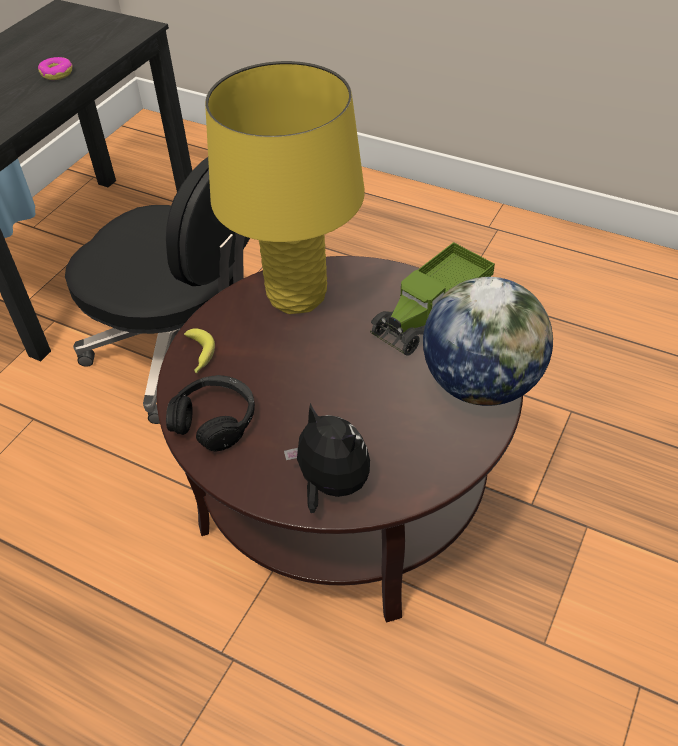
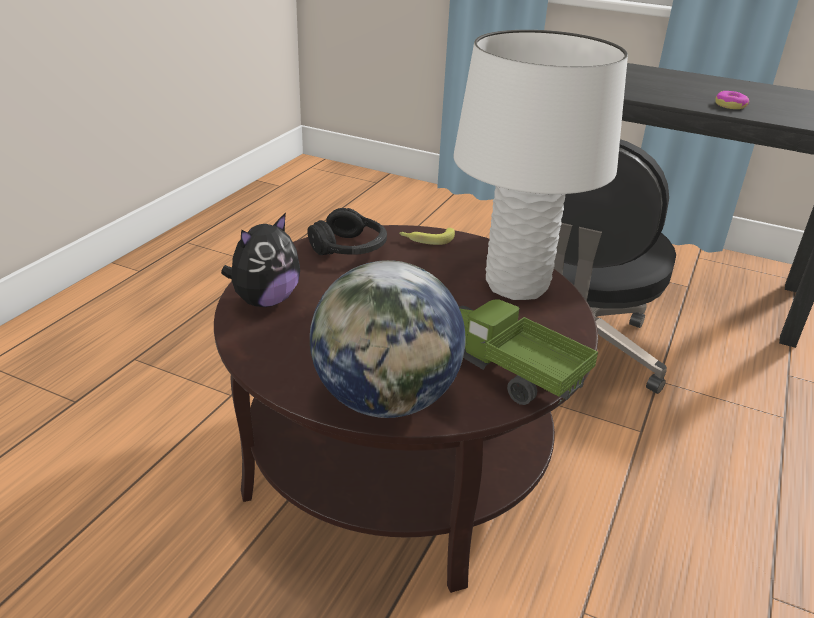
camera: 85 degrees right, 15 degrees down
yellow table lamp [205,61,365,314] -> white table lamp [454,30,628,300]

